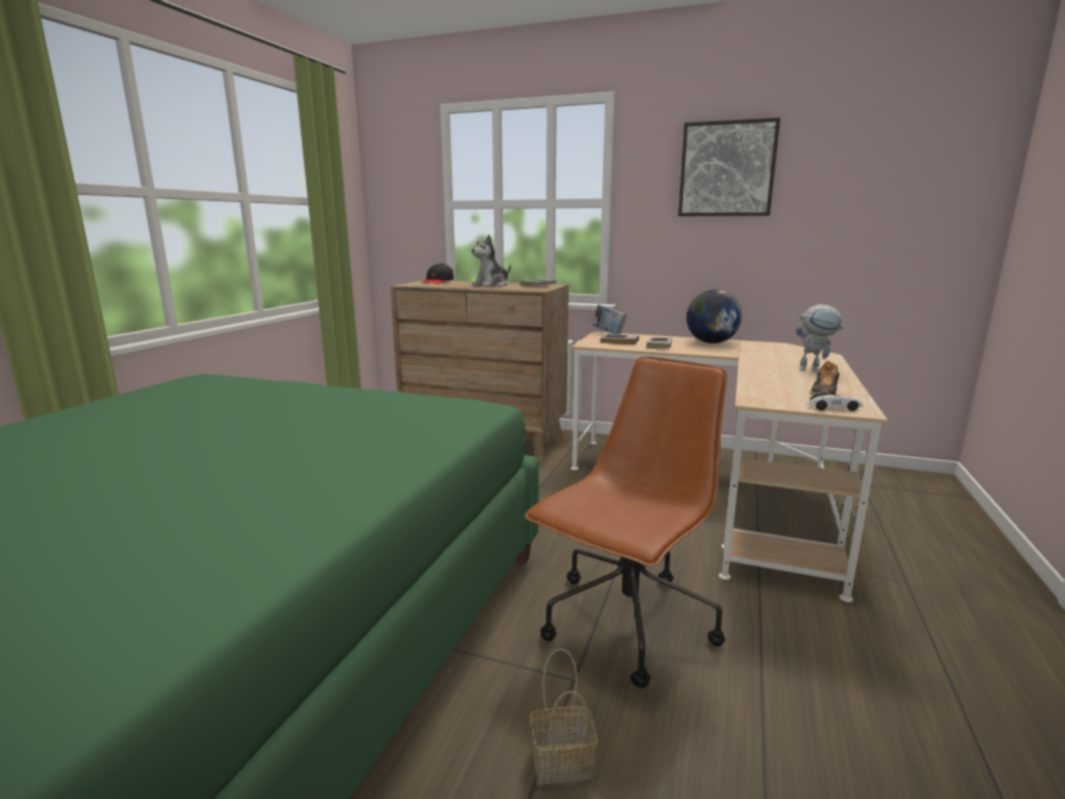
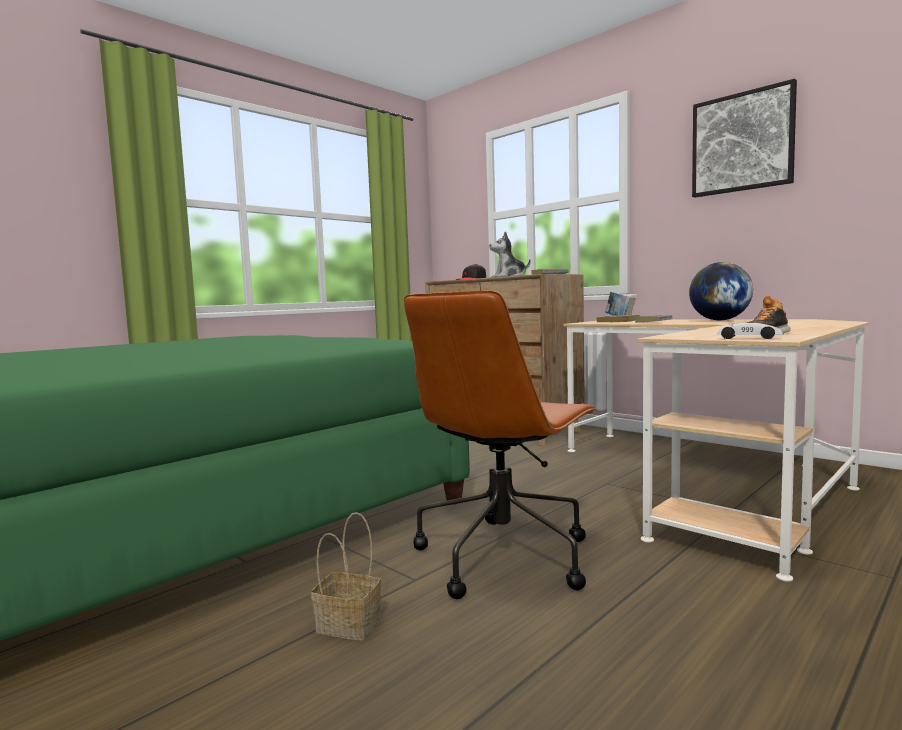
camera: 25 degrees right, 10 degrees down
brown office chair [524,356,727,688] -> brown office chair turned 150 degrees clockwise [404,290,597,599]
toy robot [796,304,846,372] -> none

